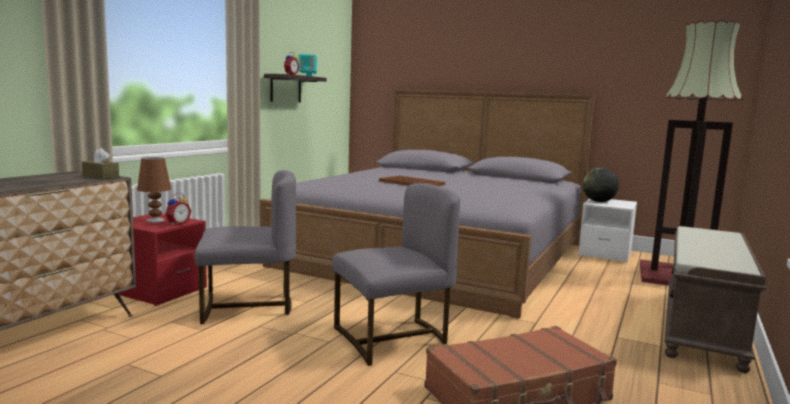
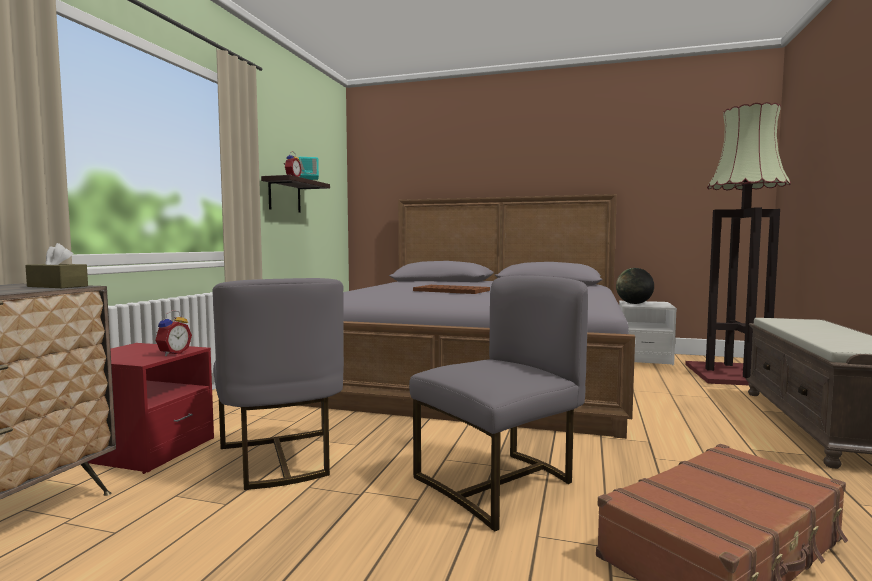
camera: 10 degrees left, 5 degrees down
brown table lamp [137,157,171,223] -> none
grey chair [194,170,296,324] -> grey chair turned 90 degrees clockwise [212,278,344,490]

